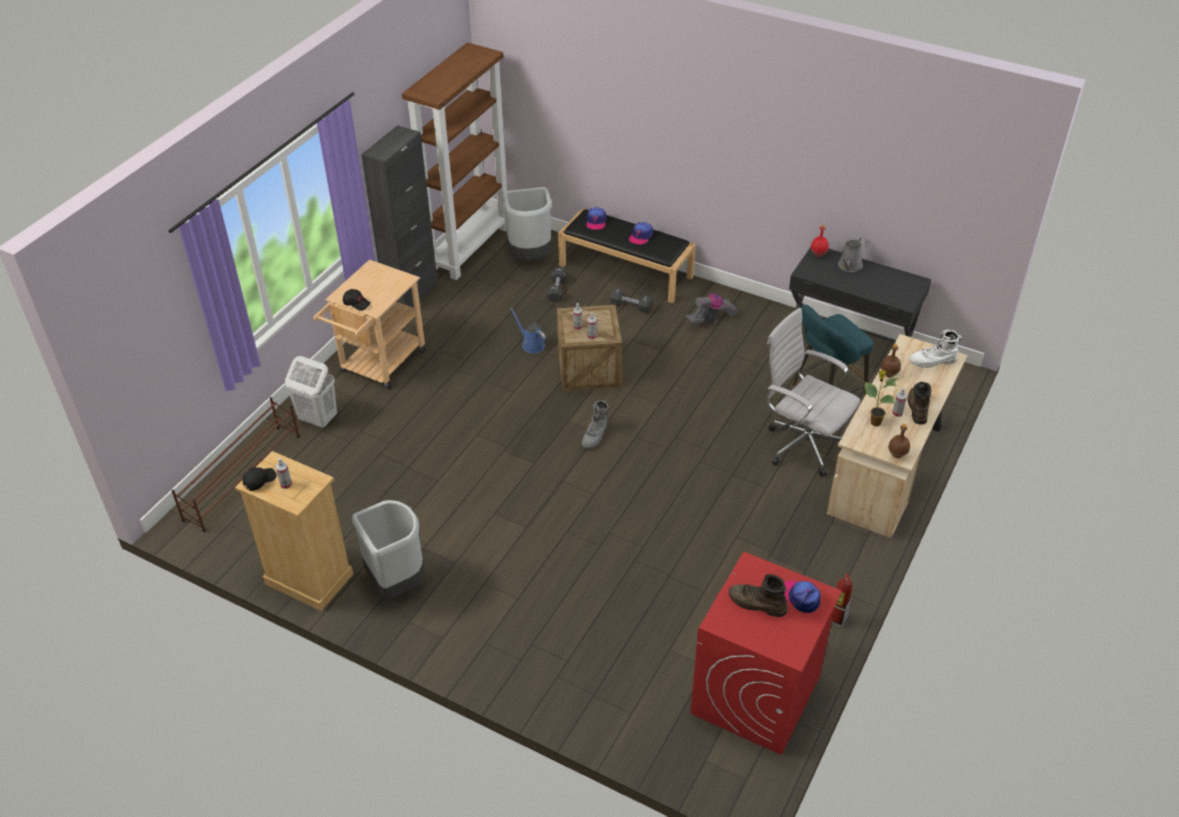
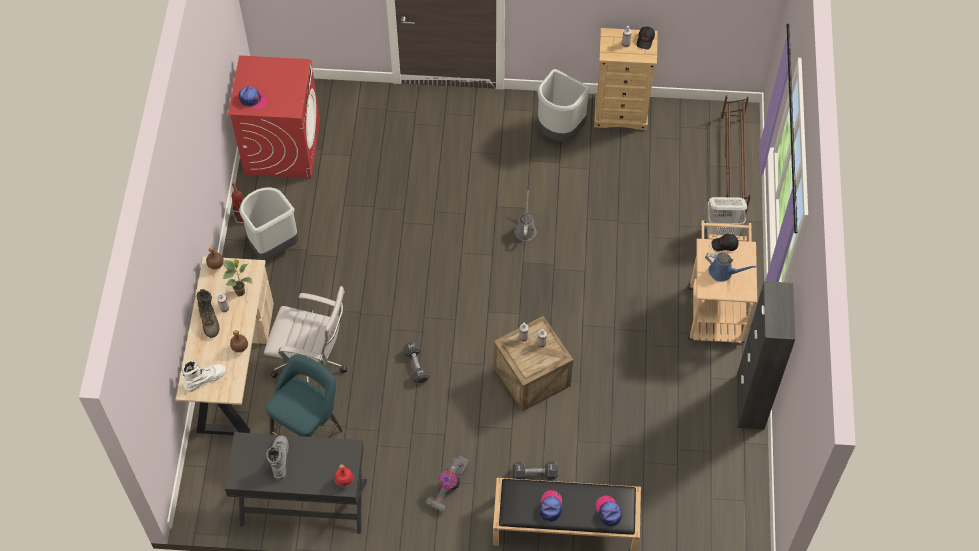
camera: 155 degrees right, 15 degrees up
brown bookcase [402,42,507,280] -> none
grey trash can [502,187,552,260] -> grey trash can moved to [239,187,298,261]
blue watering can [510,308,546,354] -> blue watering can moved to [705,253,758,282]
black dumbbell [547,267,567,302] -> black dumbbell moved to [403,342,429,384]
grey boot [581,400,609,449] -> grey boot moved to [266,435,289,480]
brown boot [729,574,788,617] -> none
grey watering can [838,236,863,272] -> grey watering can moved to [515,191,536,241]

